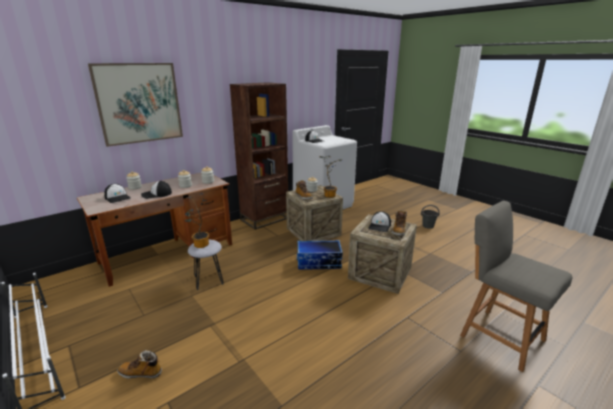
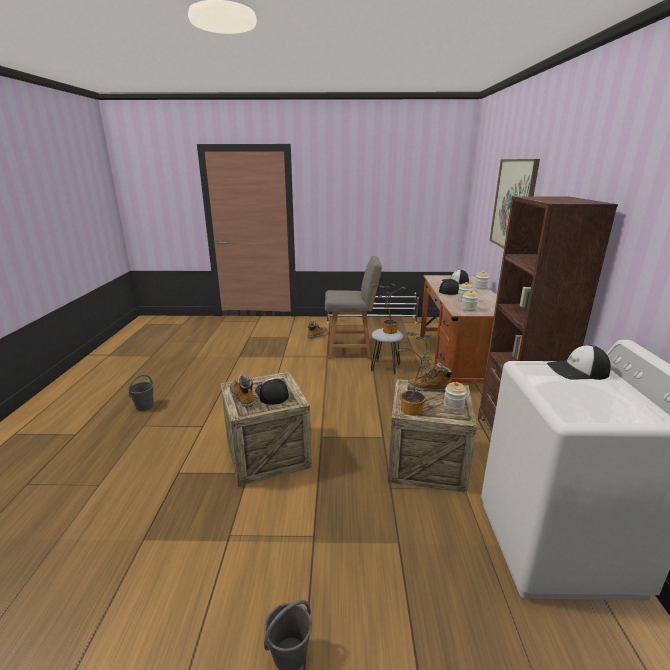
camera: 130 degrees right, 0 degrees up
storage box [297,240,343,270] -> none
grey chair [460,201,572,372] -> grey chair moved to [325,256,382,359]
none -> grey bucket [128,374,153,411]

